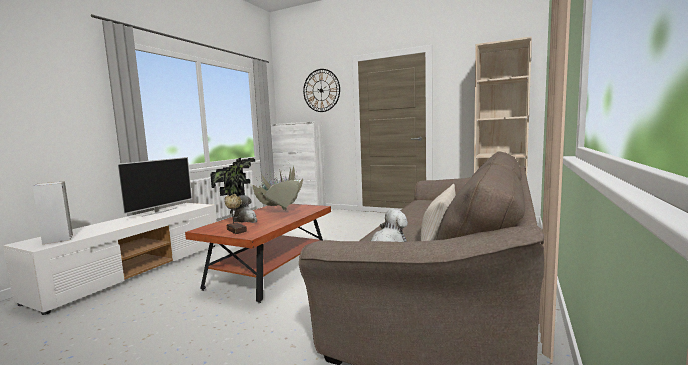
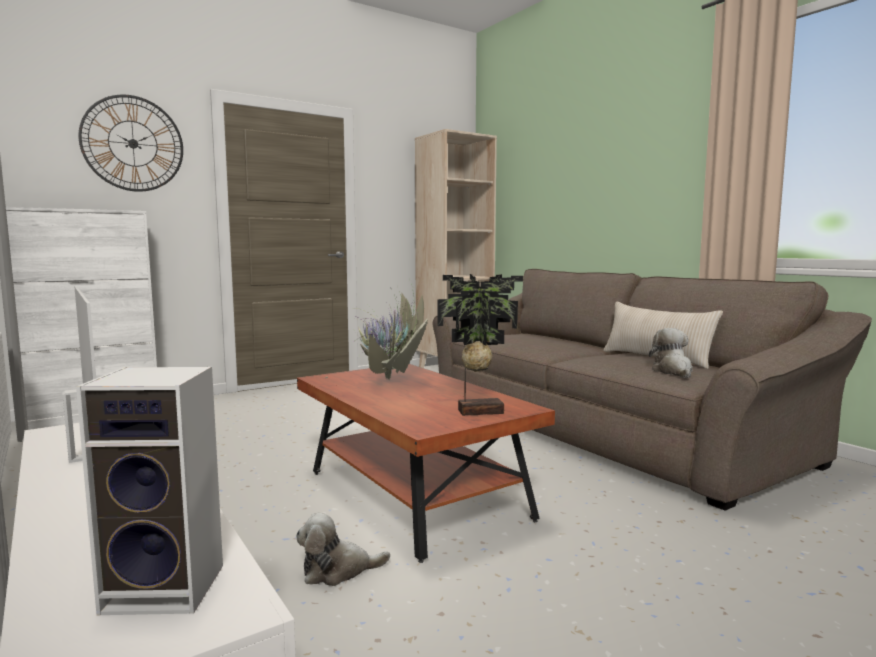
camera: 60 degrees left, 0 degrees up
plush toy [230,195,257,223] -> plush toy moved to [296,513,390,586]

